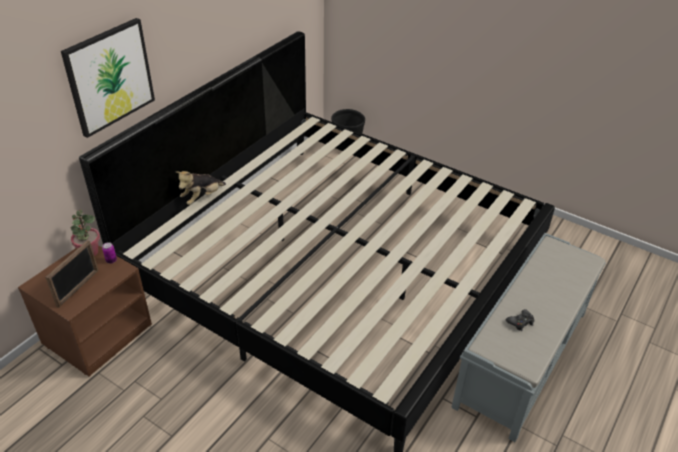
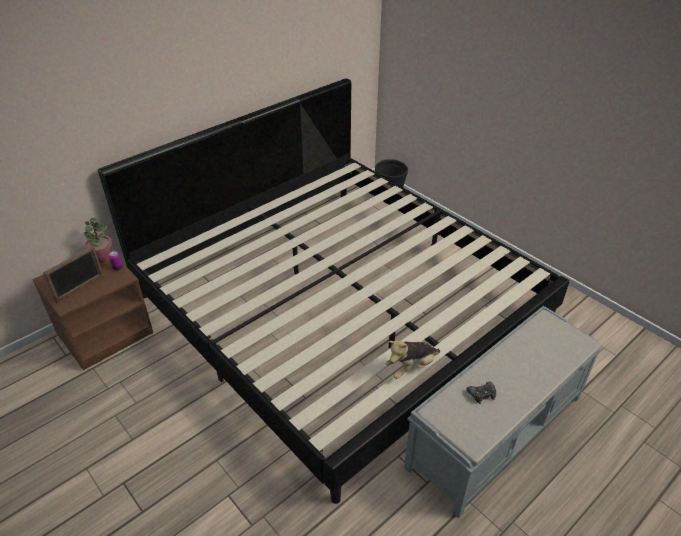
camera: 15 degrees right, 0 degrees up
picture [61,18,155,138] -> none
plush toy [176,171,226,205] -> plush toy moved to [386,340,440,379]

